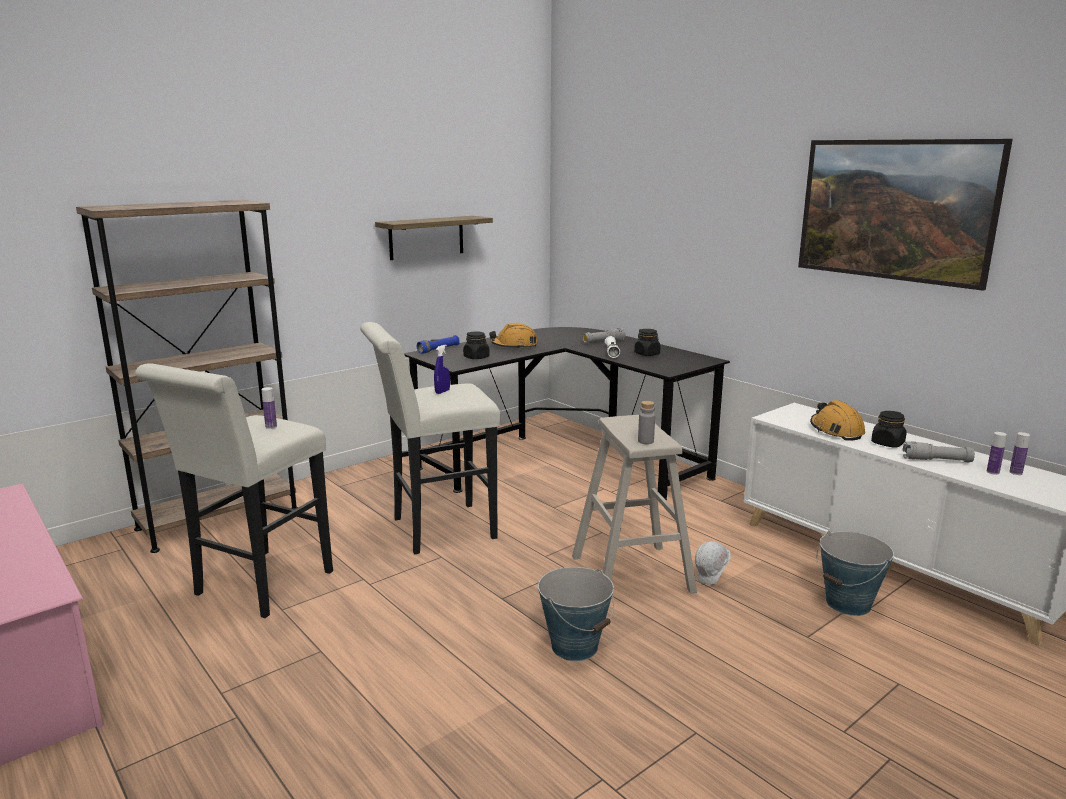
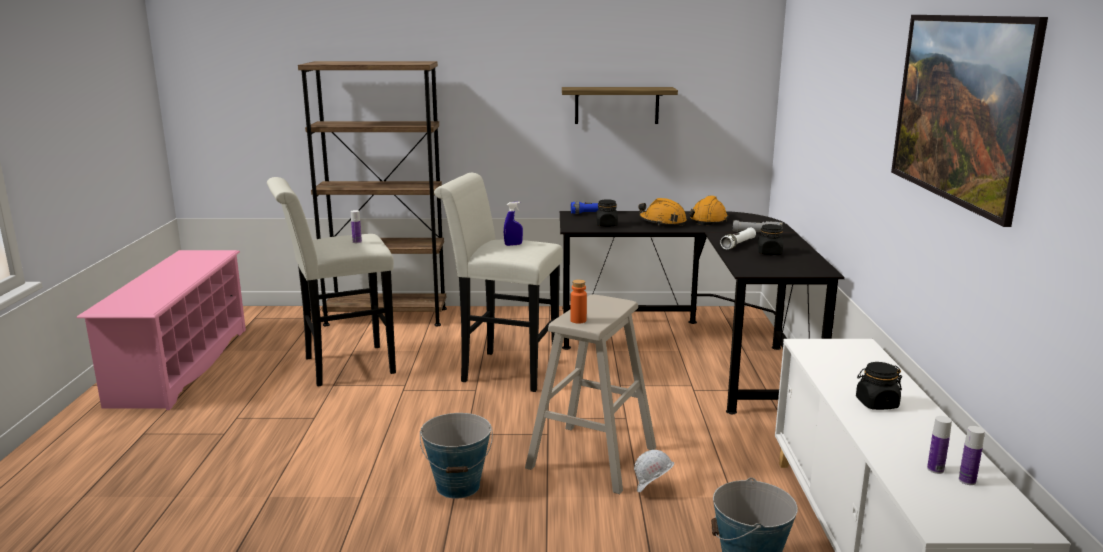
camera: 40 degrees right, 0 degrees up
grey bottle [638,401,655,444] -> orange bottle [570,279,587,324]
orange hard hat [810,400,865,441] -> orange hard hat moved to [689,195,729,225]
grey flashlight [903,441,975,462] -> none

